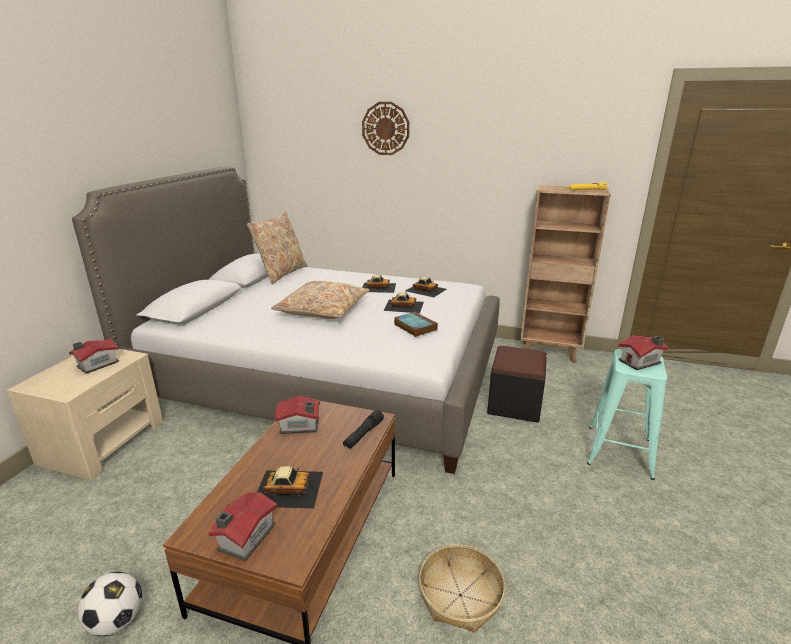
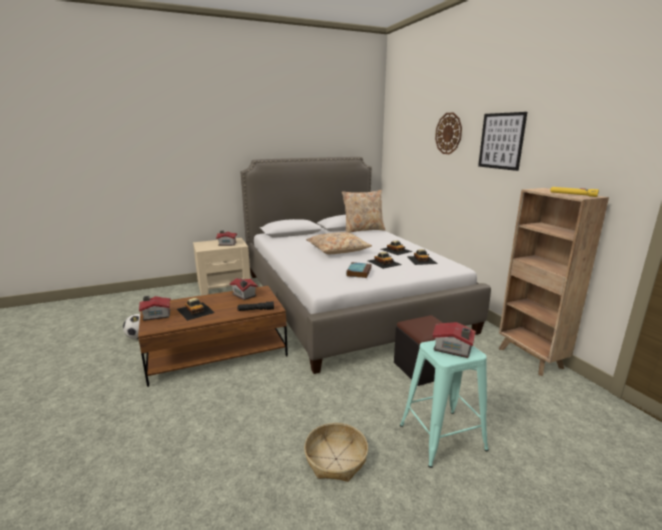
camera: 50 degrees right, 5 degrees down
basket [419,544,505,633] -> basket moved to [304,423,368,482]
none -> picture [478,112,527,171]

